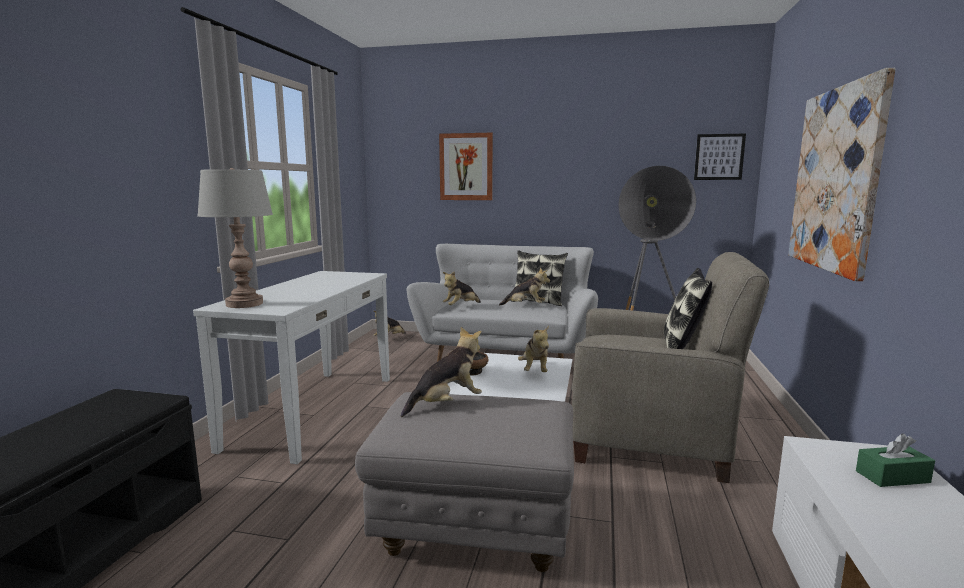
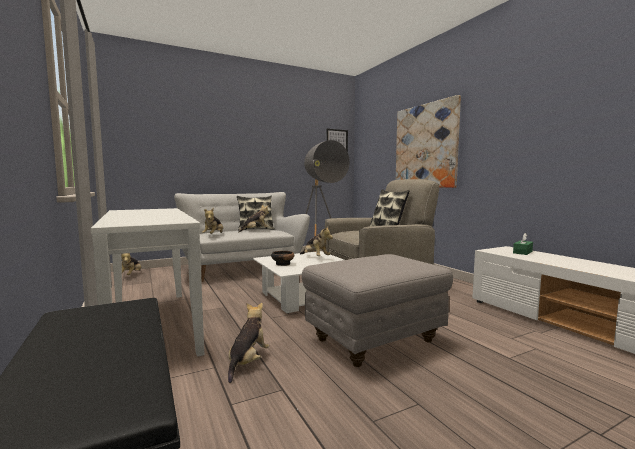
camera: 40 degrees left, 5 degrees down
grey table lamp [197,168,273,308] -> none
plush toy [401,327,482,417] -> plush toy moved to [228,303,269,383]
picture [439,133,493,200] -> none

